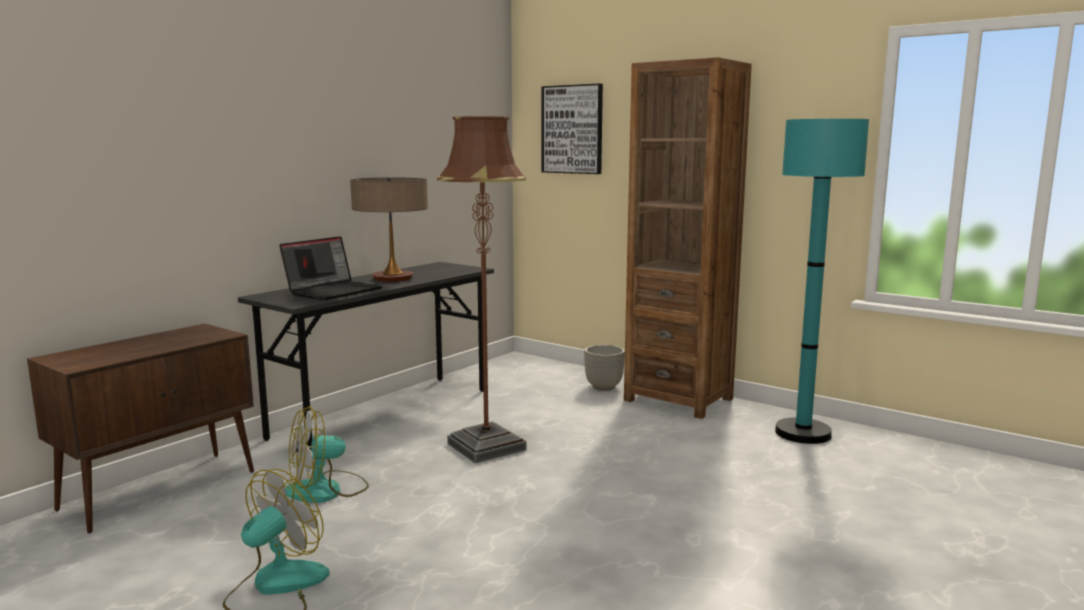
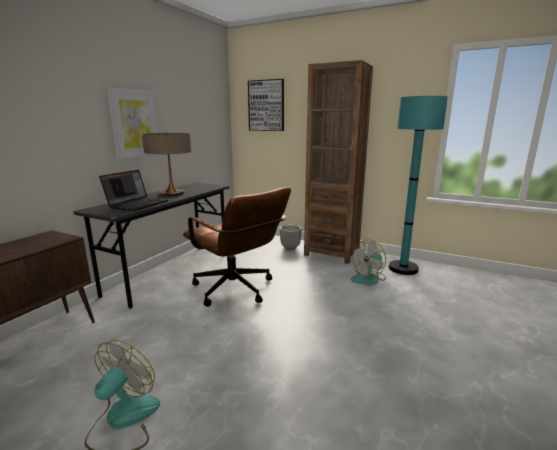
camera: 10 degrees left, 5 degrees up
fan [285,406,369,503] -> fan moved to [351,240,386,284]
brown floor lamp [437,116,527,463] -> brown office chair [183,187,291,307]
none -> picture [107,88,160,159]

